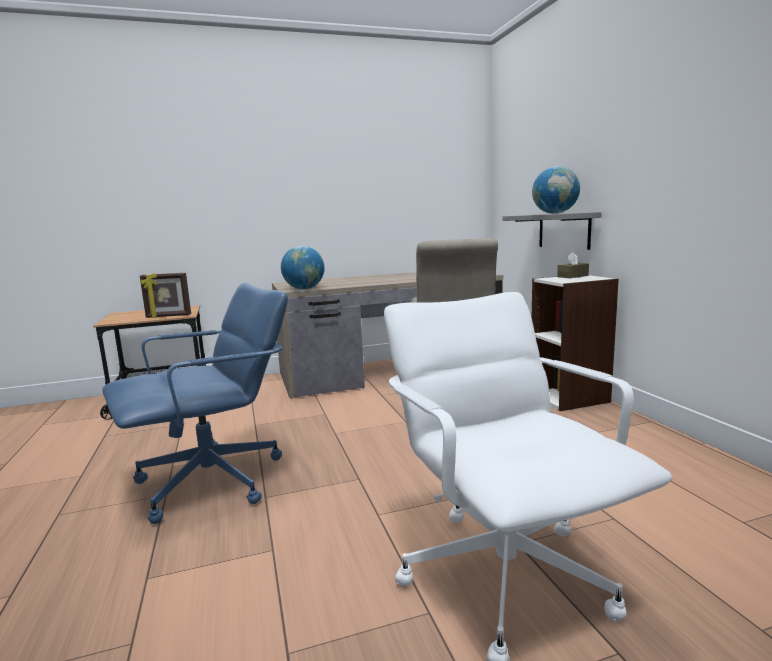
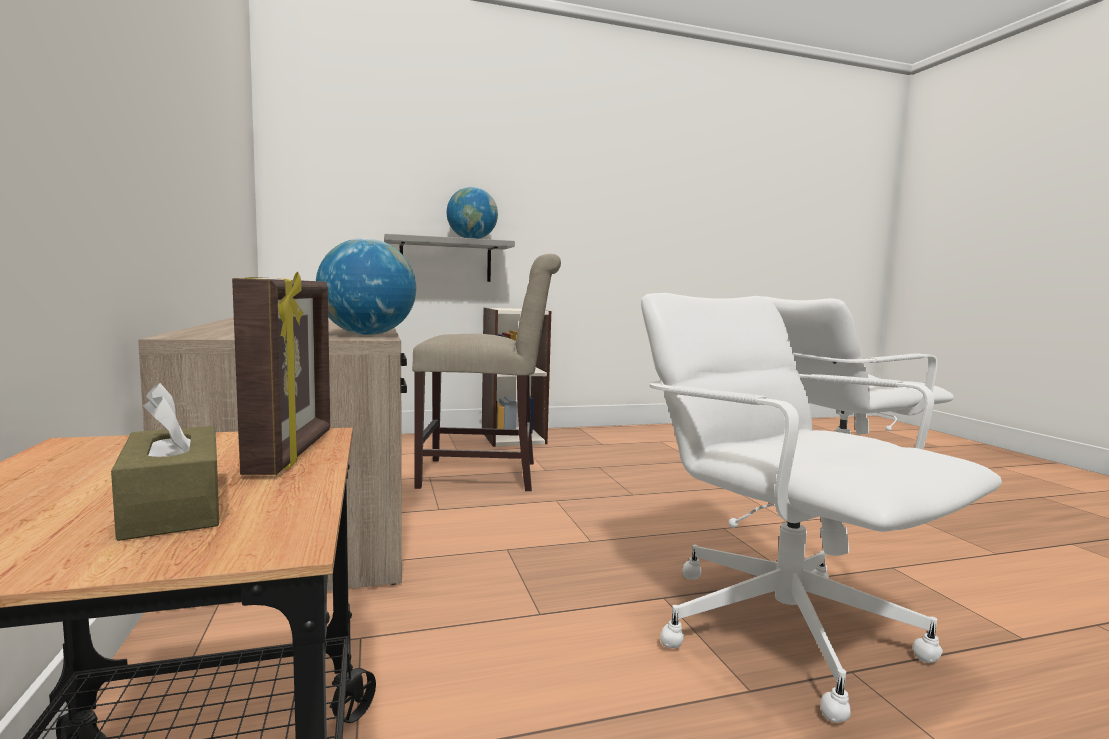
camera: 90 degrees left, 5 degrees down
blue office chair [102,283,288,524] -> white office chair [641,293,1002,723]
brown tissue box [557,252,589,278] -> brown tissue box moved to [111,383,219,541]

